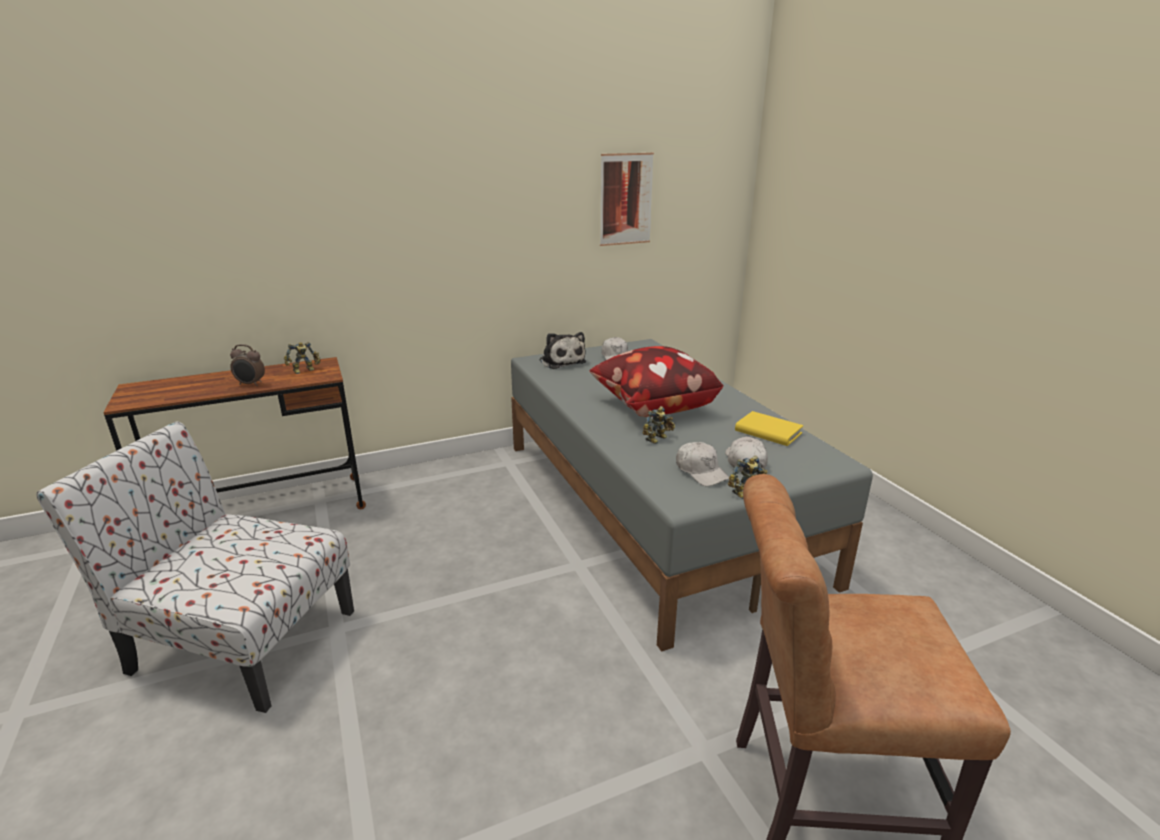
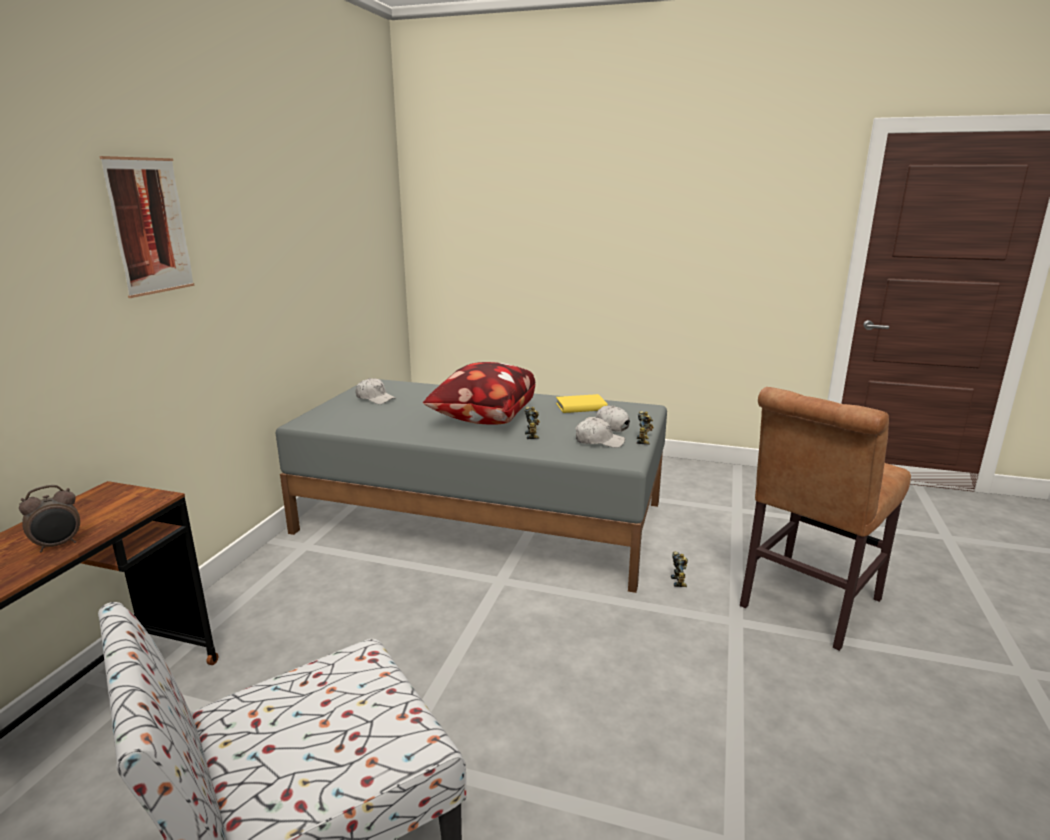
camera: 50 degrees left, 5 degrees down
toy robot [284,342,321,374] -> toy robot moved to [671,551,688,587]
plush toy [539,332,586,369] -> none
picture [600,153,654,246] -> picture moved to [100,156,194,298]

